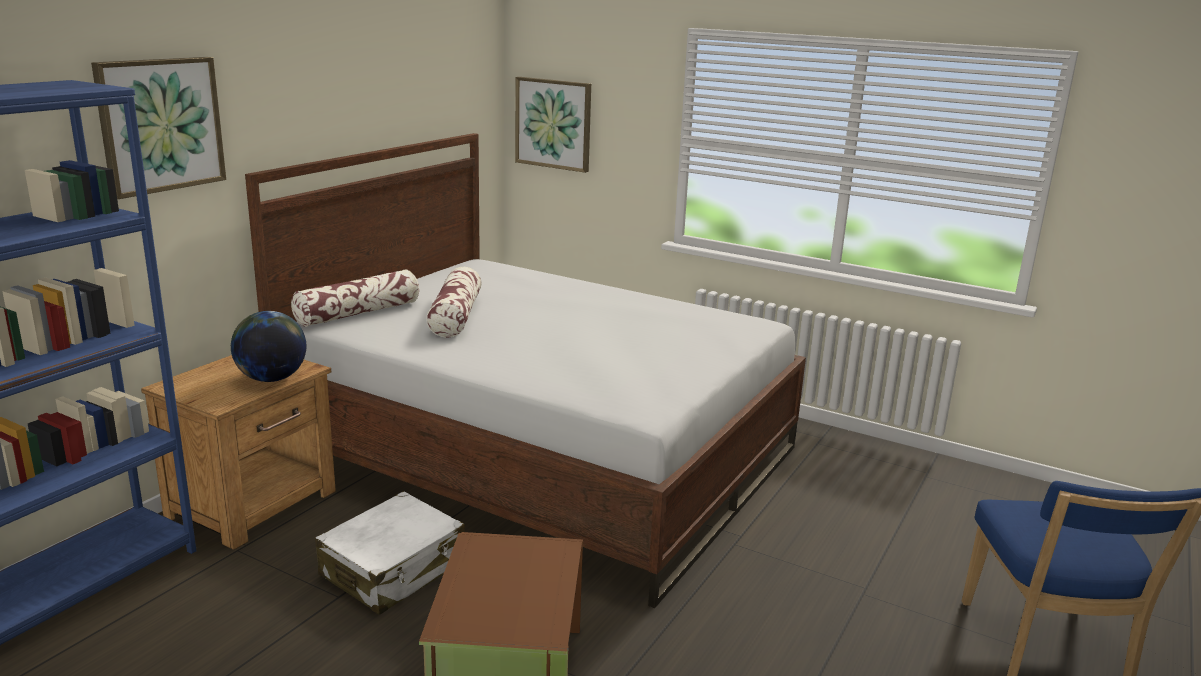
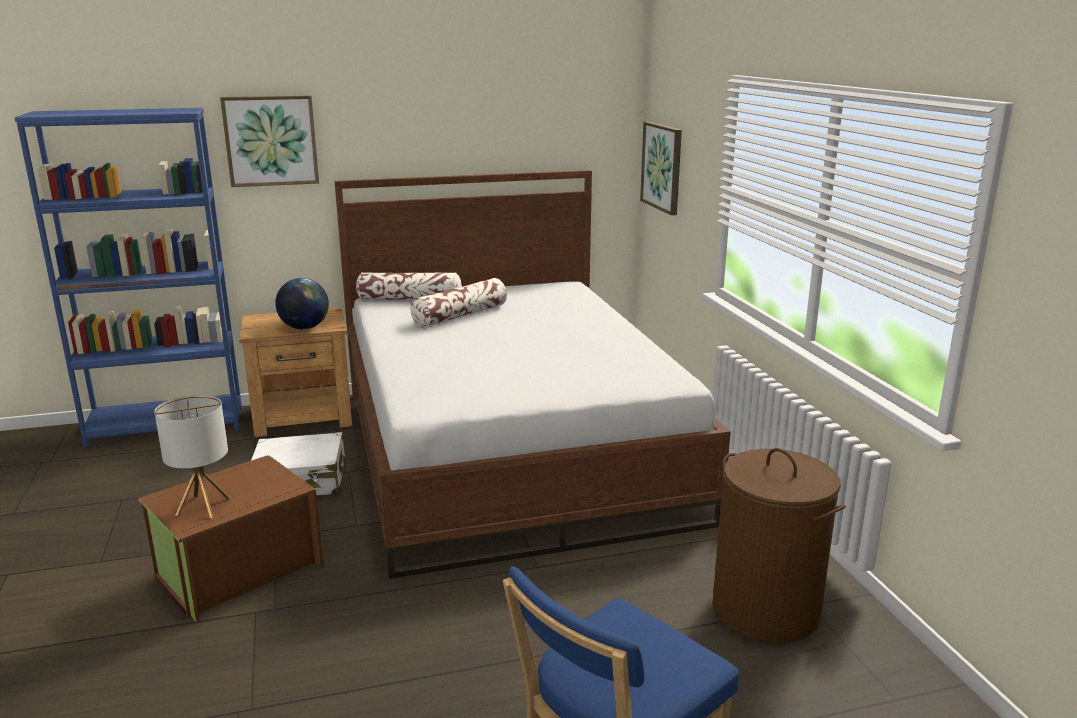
camera: 45 degrees right, 0 degrees up
none -> table lamp [154,395,232,518]
none -> brown laundry basket [712,448,845,644]

